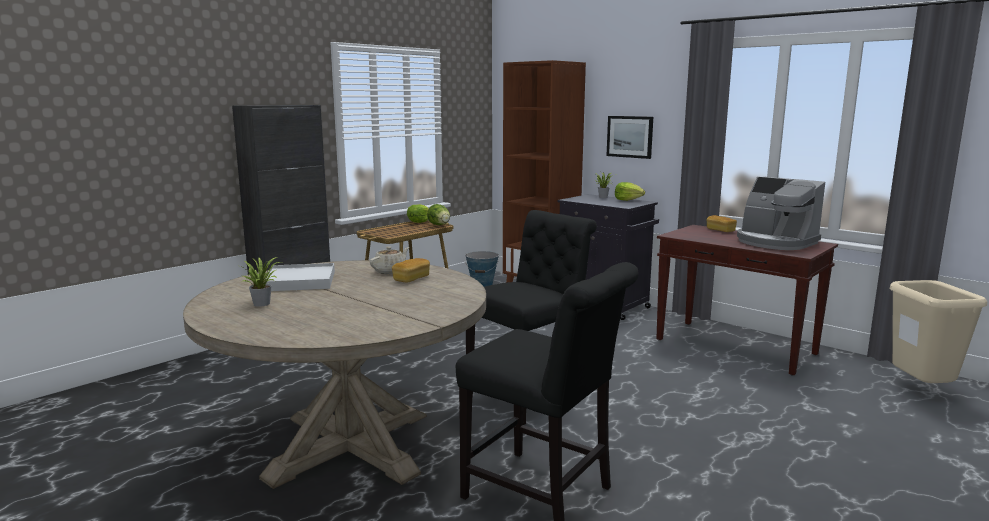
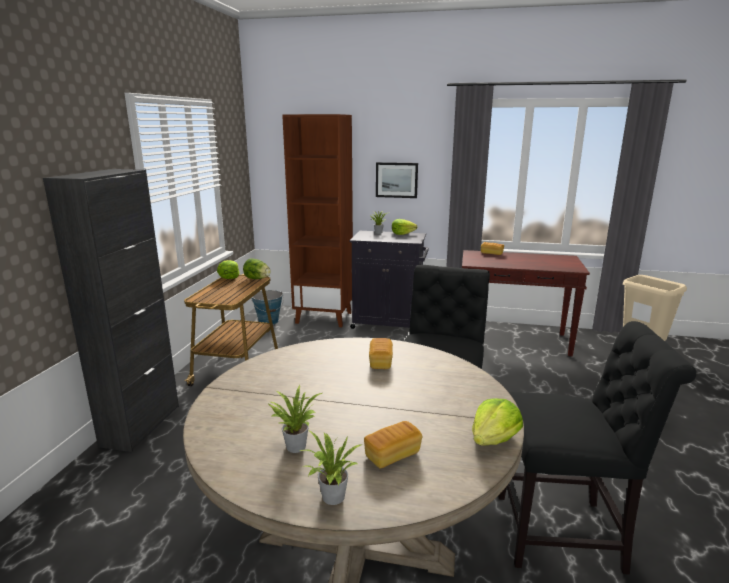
camera: 30 degrees left, 5 degrees up
white tray [264,263,335,291] -> none
beige teapot [370,246,409,274] -> none
coffee machine [737,177,825,250] -> none
none -> potted plant [300,429,362,505]
none -> bread [364,421,422,468]
none -> lettuce [472,398,523,446]

